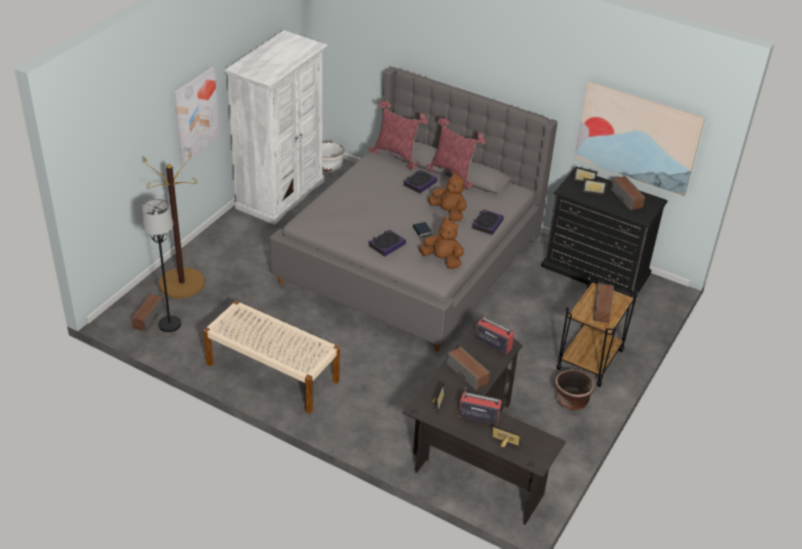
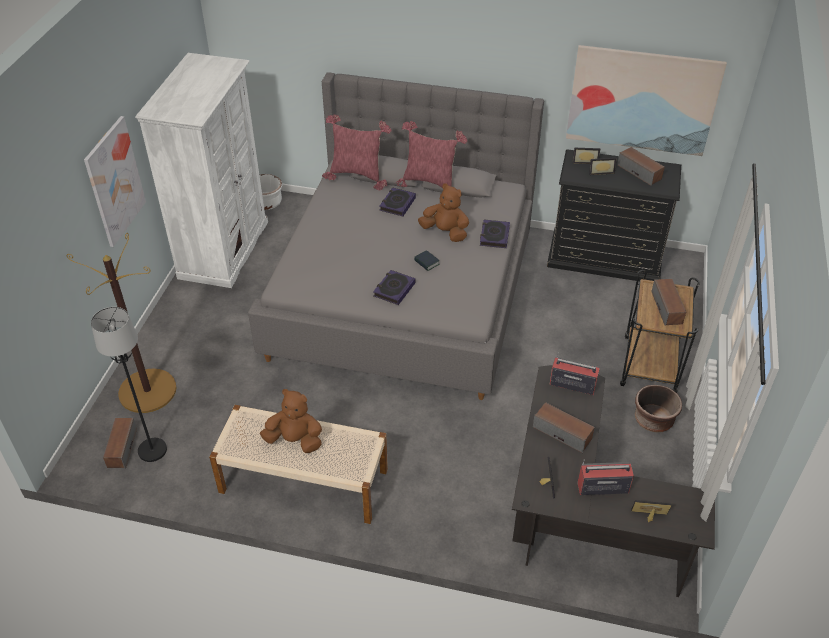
camera: 15 degrees left, 5 degrees up
brown plush toy [419,217,464,269] -> brown plush toy moved to [260,389,322,453]

